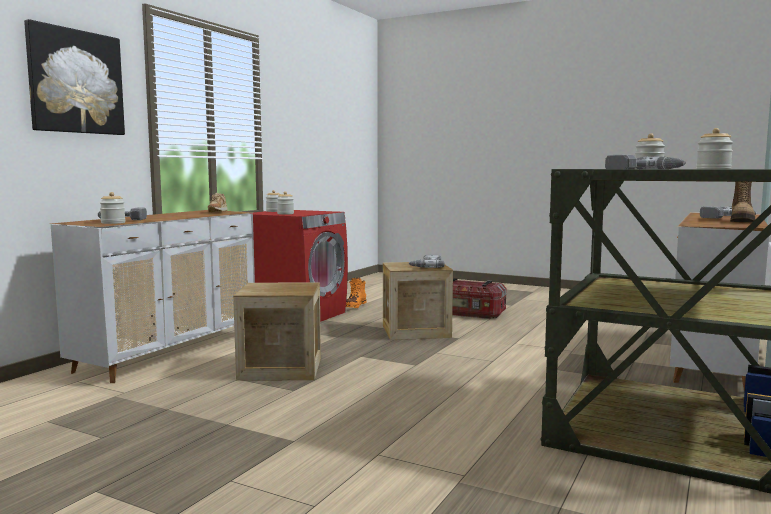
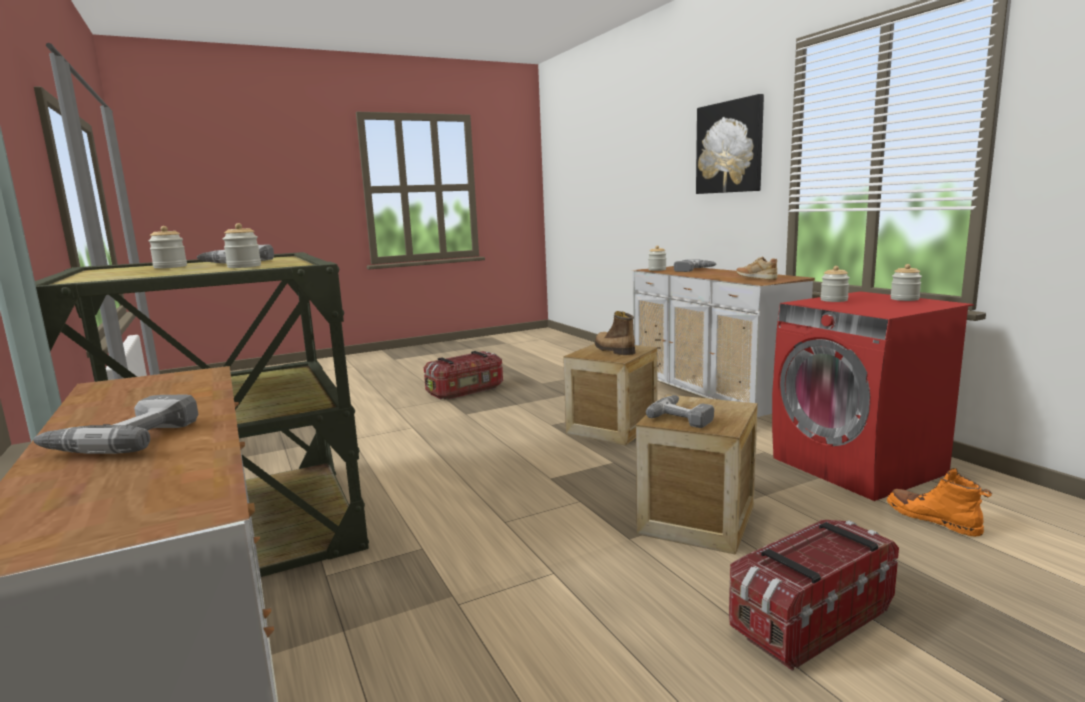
camera: 125 degrees right, 5 degrees up
boot [730,182,755,222] -> boot moved to [595,311,635,355]
none -> storage box [424,351,503,400]

